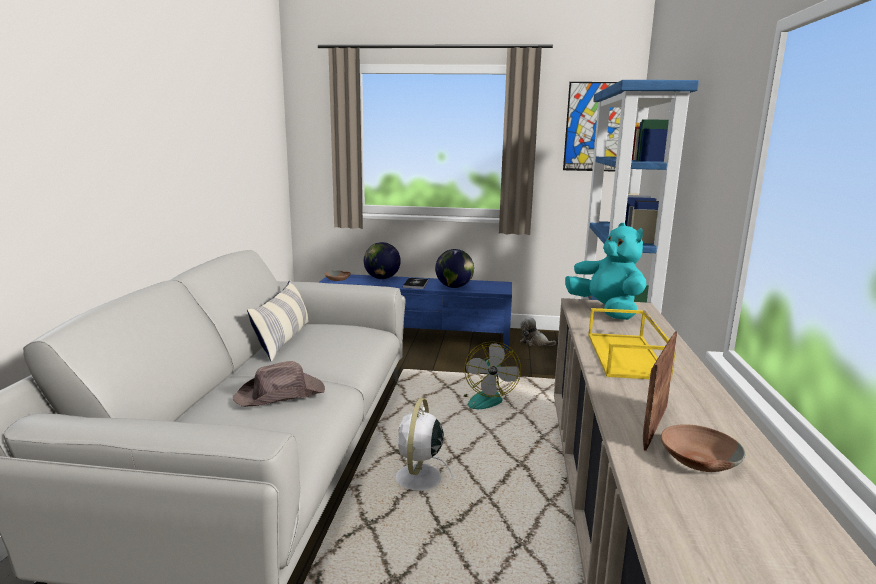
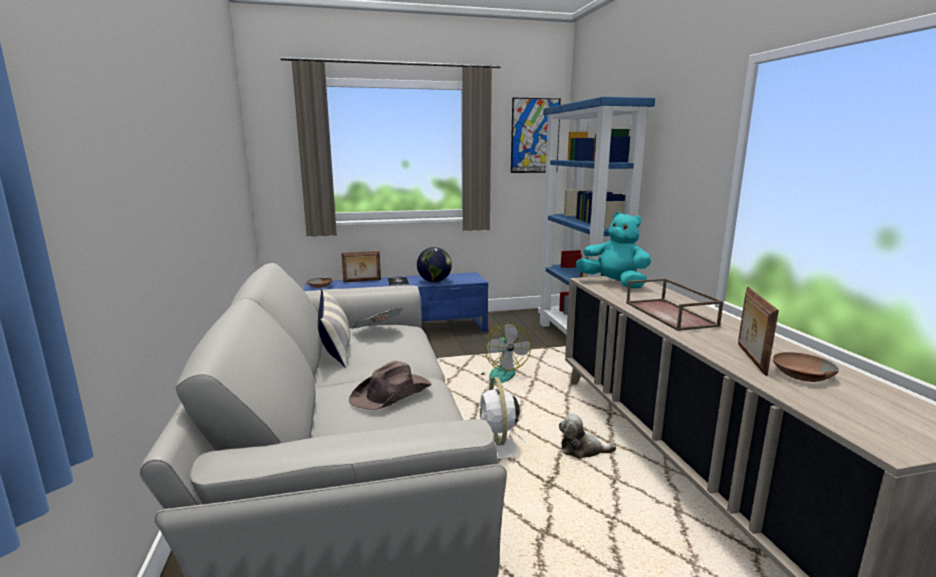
camera: 20 degrees left, 0 degrees up
globe [364,242,401,279] -> picture frame [341,251,381,282]
plush toy [520,317,556,346] -> plush toy moved to [559,414,616,459]
yellow tray [588,308,676,381] -> brown tray [626,278,724,331]
none -> newspaper [352,308,403,329]

